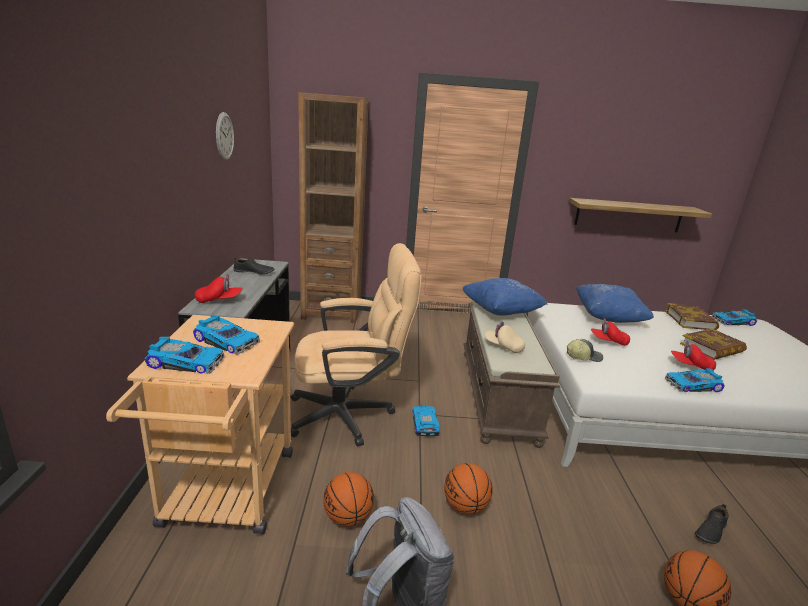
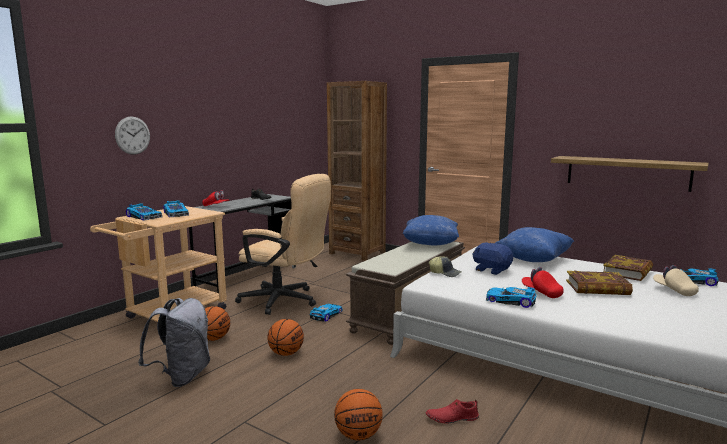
camera: 35 degrees right, 10 degrees down
wall clock [216,112,234,160] -> wall clock moved to [115,116,150,155]
beige cap [485,321,525,353] -> beige cap moved to [653,265,699,296]
red cap [591,318,630,346] -> blue plush toy [472,243,513,275]
black shoe [695,504,729,544] -> red shoe [426,399,479,424]

